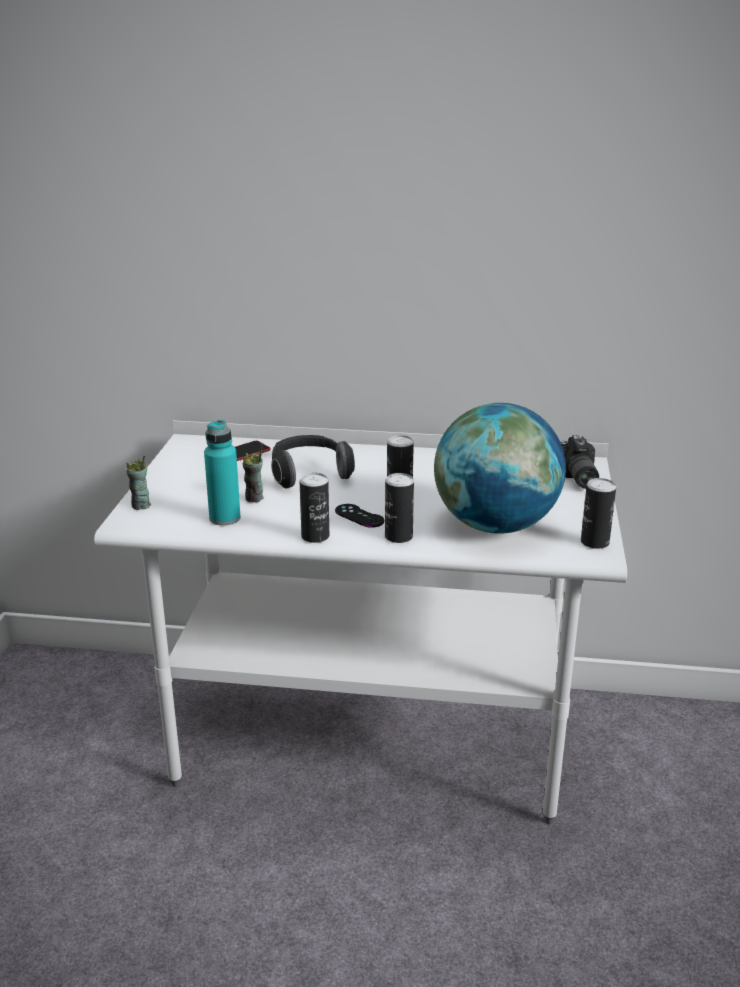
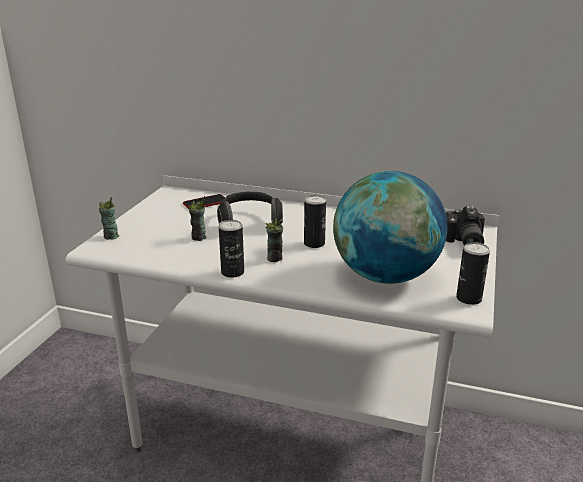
camera: 10 degrees right, 0 degrees up
turquoise bottle [204,420,241,526] -> none
black game controller [335,504,384,528] -> cup [265,212,283,262]
can [385,473,414,543] -> none

